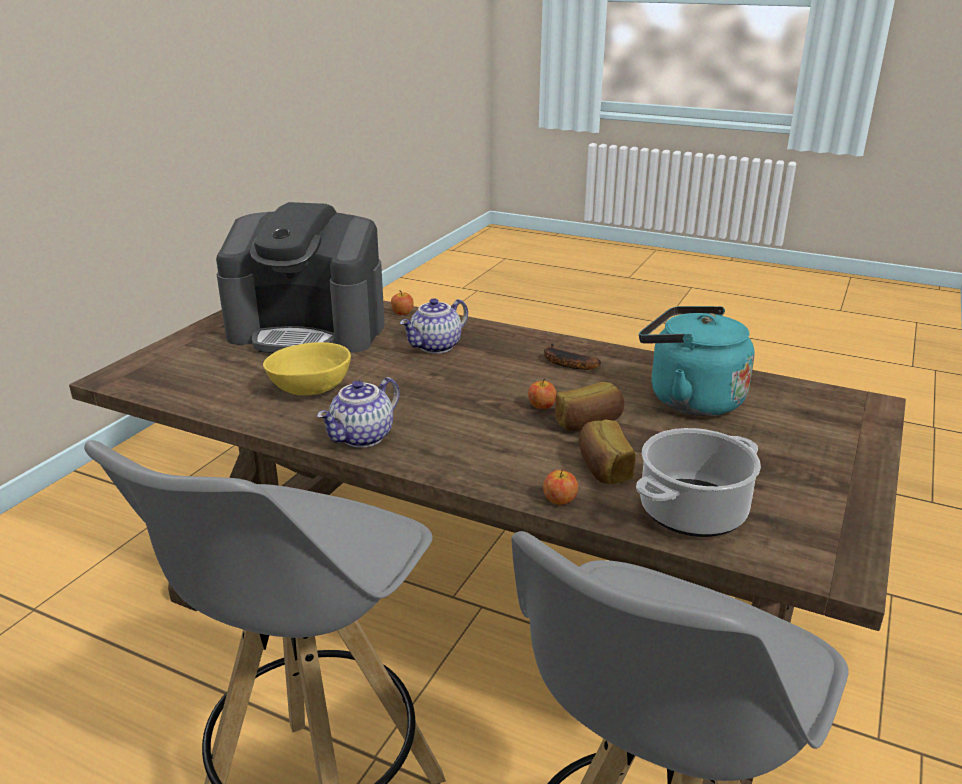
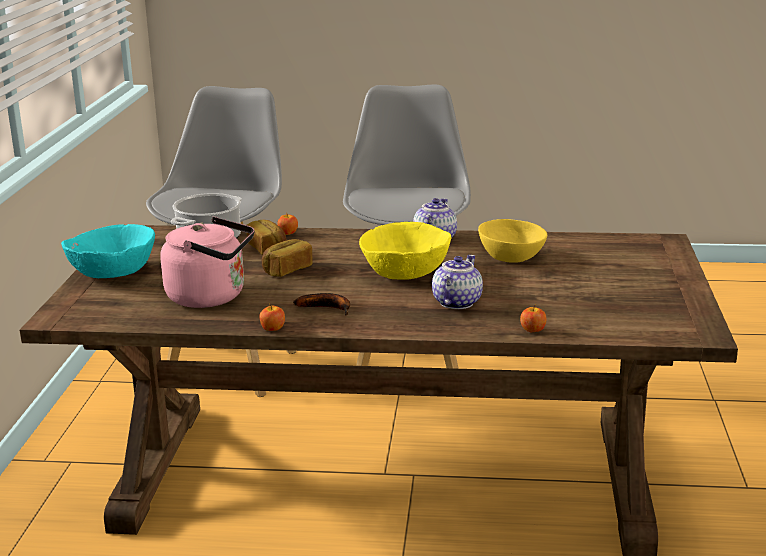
camera: 160 degrees right, 5 degrees down
coffee machine [216,202,385,353] -> none
apple [528,379,557,409] -> apple moved to [259,304,285,331]
turquoise kettle [639,306,755,416] -> pink kettle [161,217,254,308]
none -> turquoise bowl [61,224,155,278]
none -> yellow bowl [359,222,451,280]

